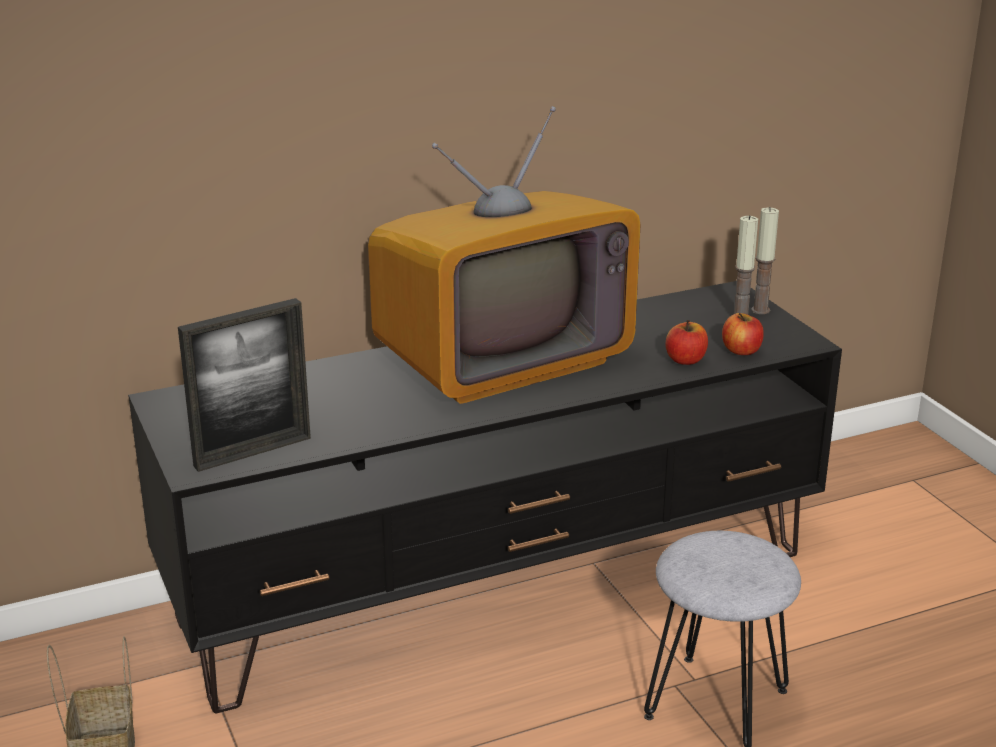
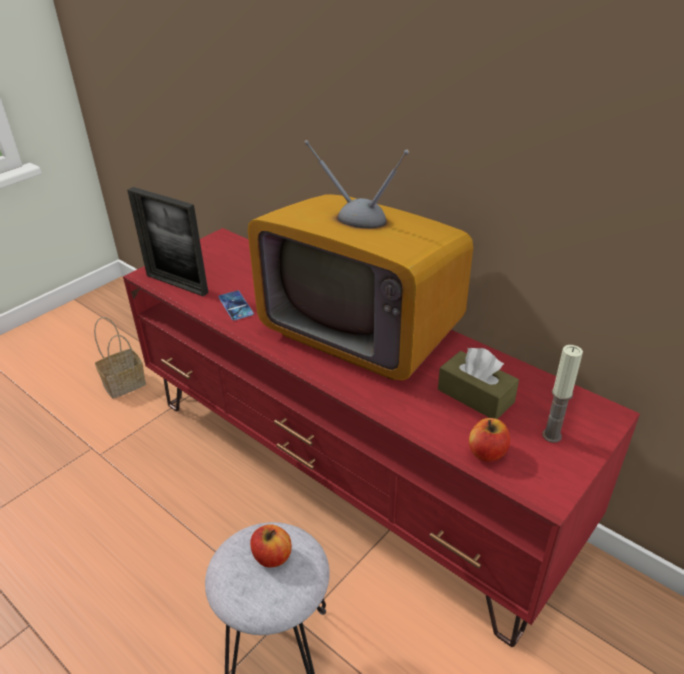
camera: 65 degrees right, 10 degrees up
black tv stand [128,281,842,714] -> red tv stand [123,228,640,647]
apple [665,320,708,365] -> apple moved to [250,524,292,568]
candle [751,207,779,314] -> none
none -> phone [218,291,254,320]
none -> brown tissue box [438,348,519,419]

